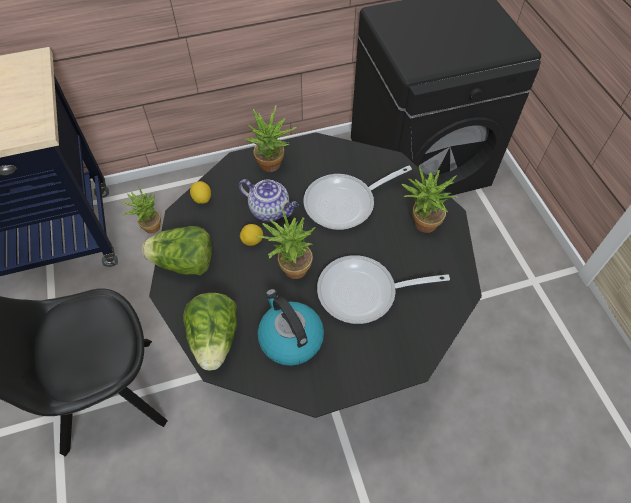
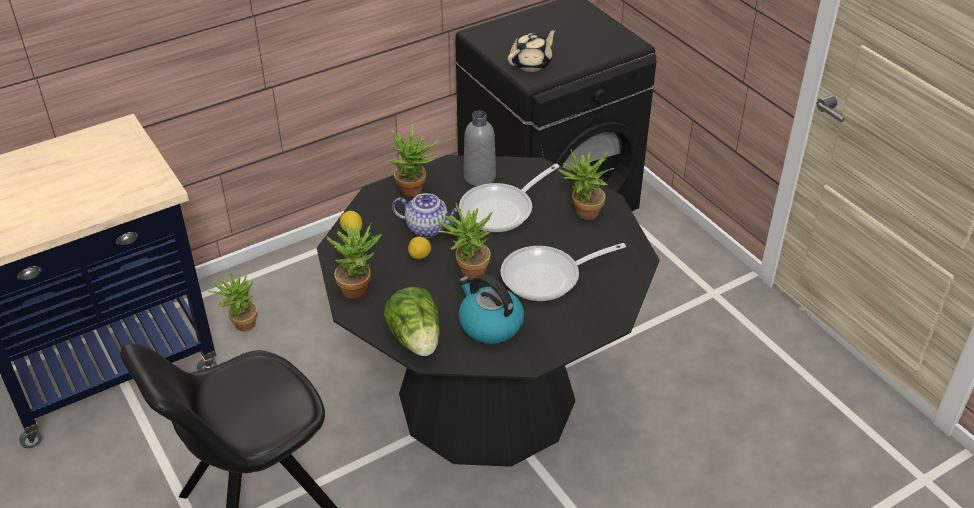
camera: 15 degrees left, 15 degrees down
lettuce [142,226,212,275] -> potted plant [321,222,382,299]
none -> grey bottle [463,111,496,186]
none -> beige teapot [508,28,557,72]

